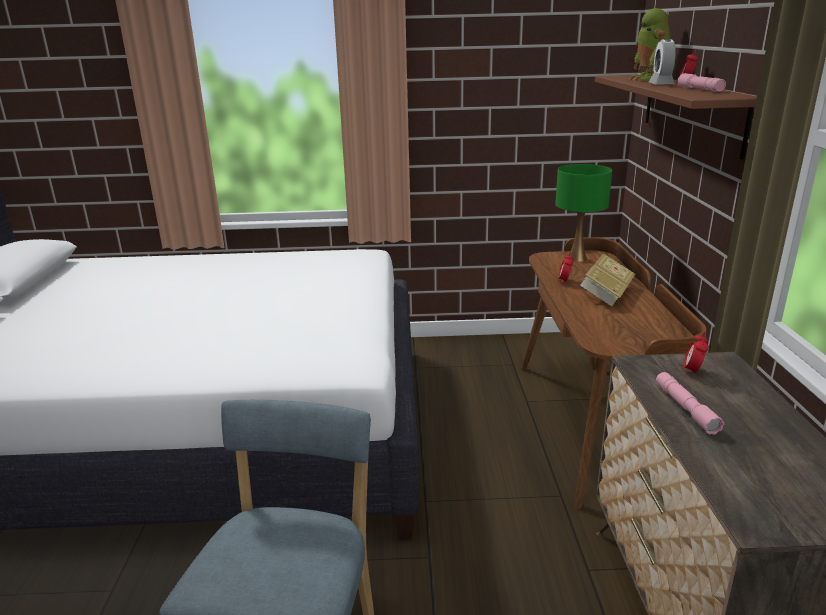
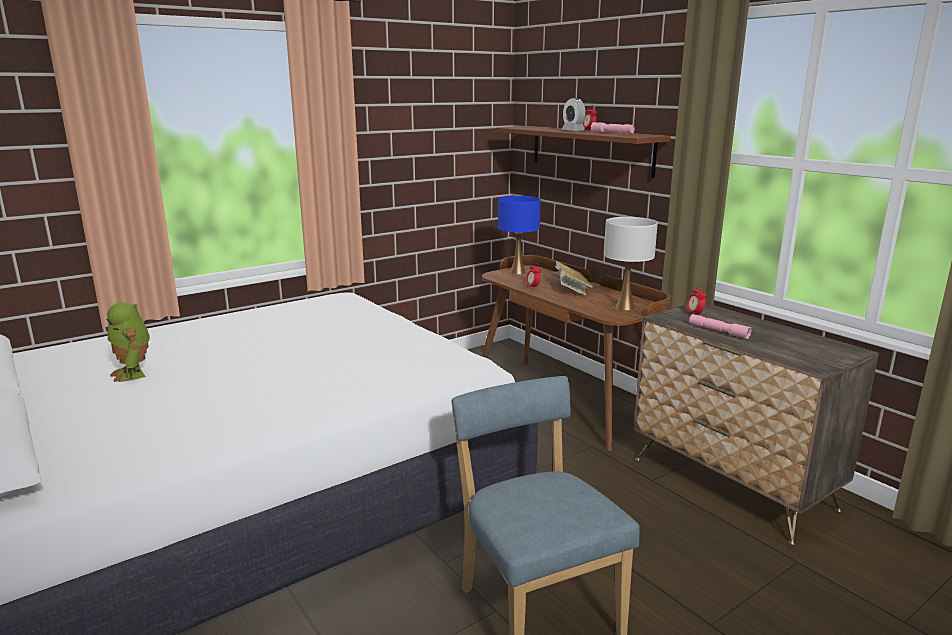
camera: 35 degrees left, 5 degrees down
green table lamp [555,164,612,262] -> blue table lamp [498,196,541,274]
toy robot [628,8,670,81] -> toy robot moved to [106,302,150,382]
none -> white table lamp [604,217,658,310]

